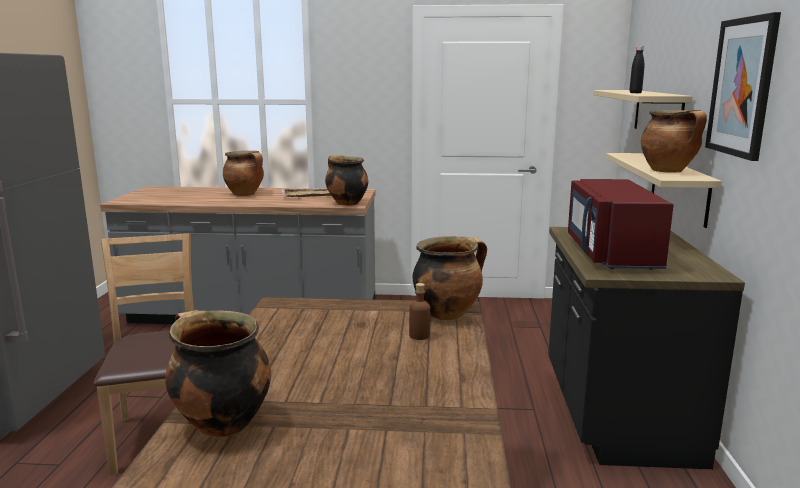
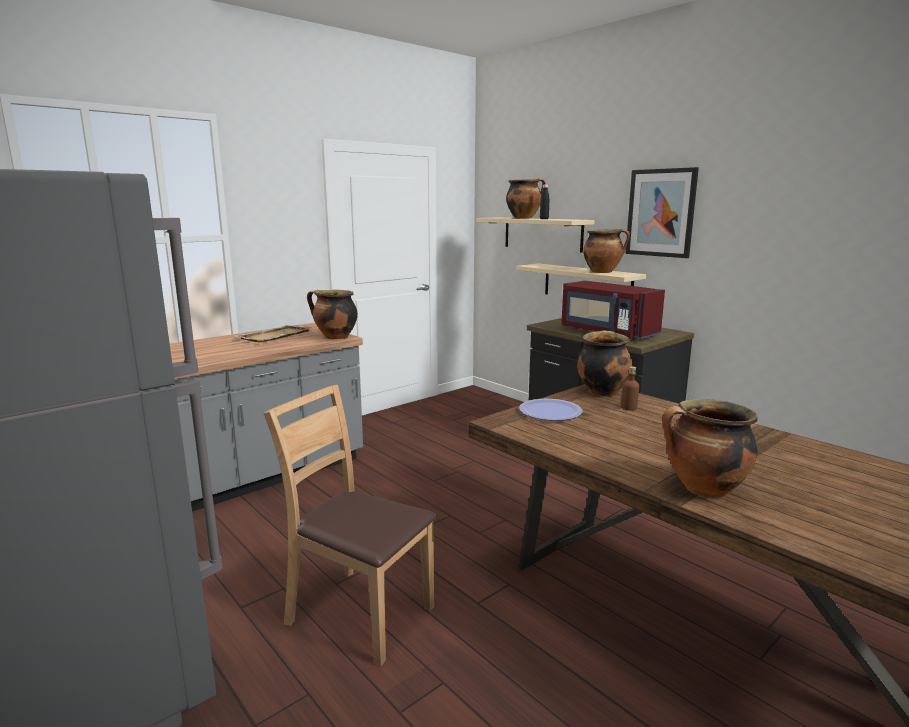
camera: 45 degrees left, 0 degrees up
cooking pot [223,151,264,196] -> cooking pot moved to [506,178,546,219]
none -> plate [519,399,583,421]

